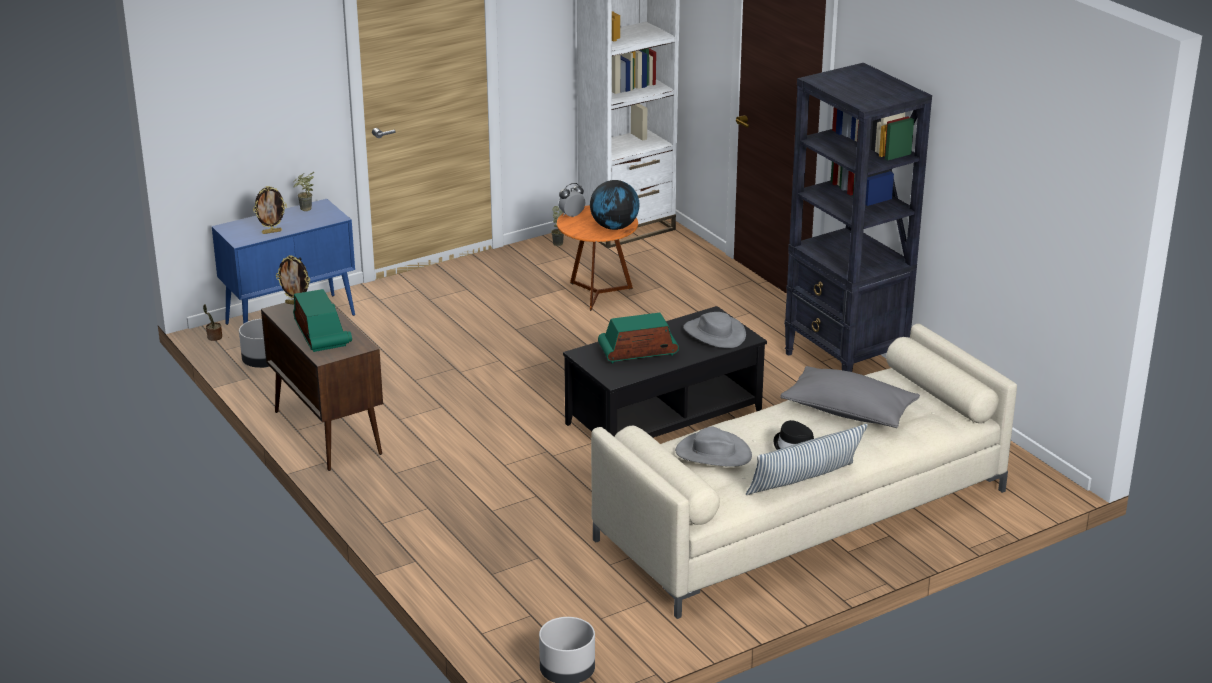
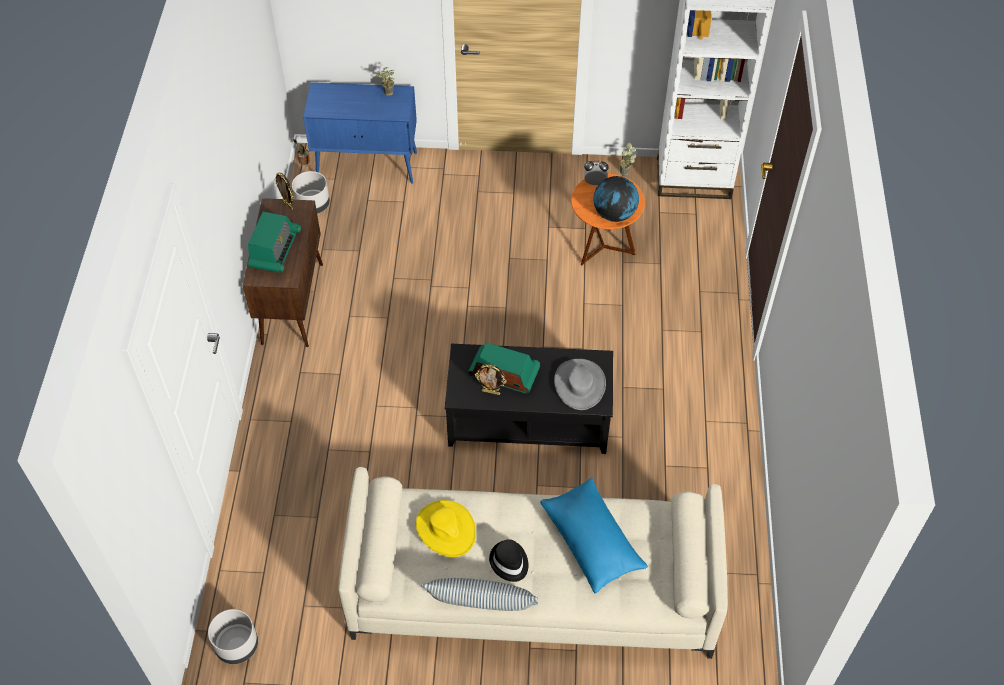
camera: 35 degrees right, 25 degrees up
picture frame [253,186,287,234] -> picture frame moved to [475,364,507,395]
grey hat [675,427,752,467] -> yellow hat [416,500,476,557]
grey pillow [780,366,920,428] -> blue pillow [540,478,648,593]
black bookcase [784,63,932,372] -> none

